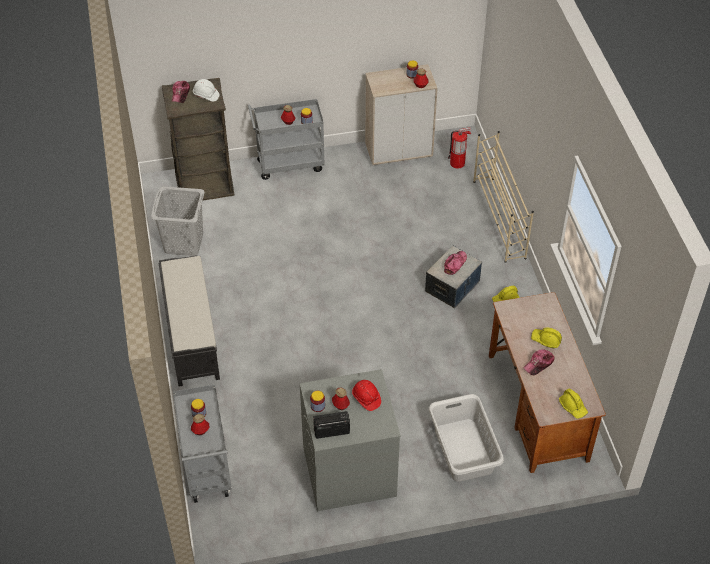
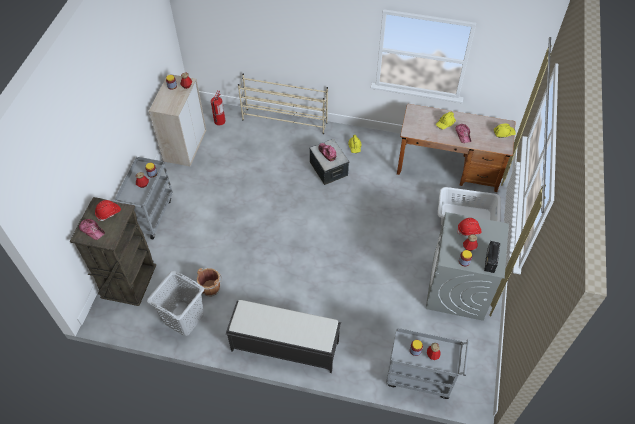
camera: 65 degrees left, 5 degrees up
white hard hat [193,79,219,102] -> red hard hat [95,200,121,221]
none -> brown bucket [197,268,222,297]

